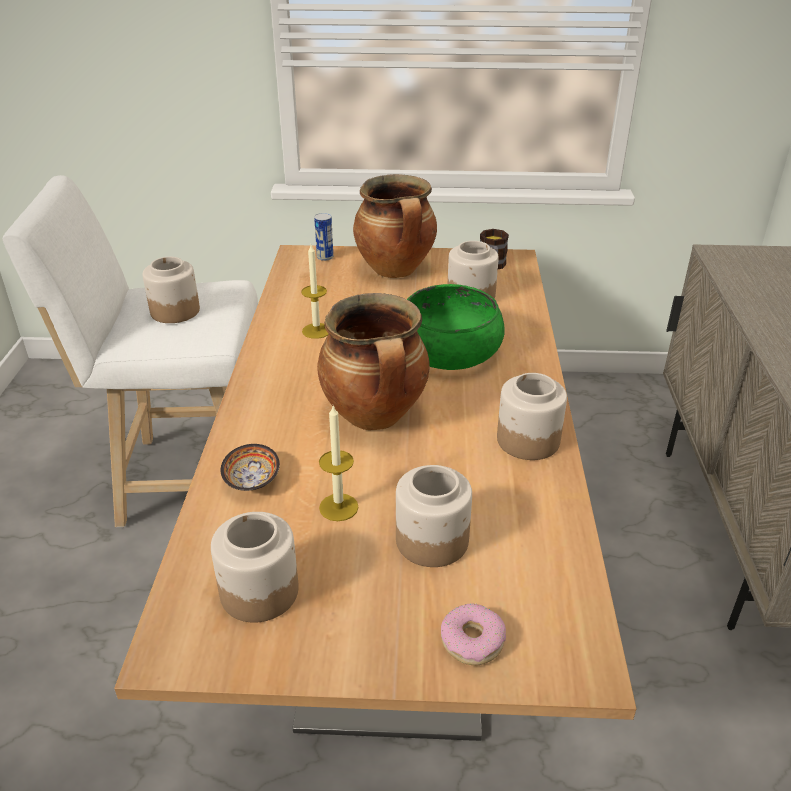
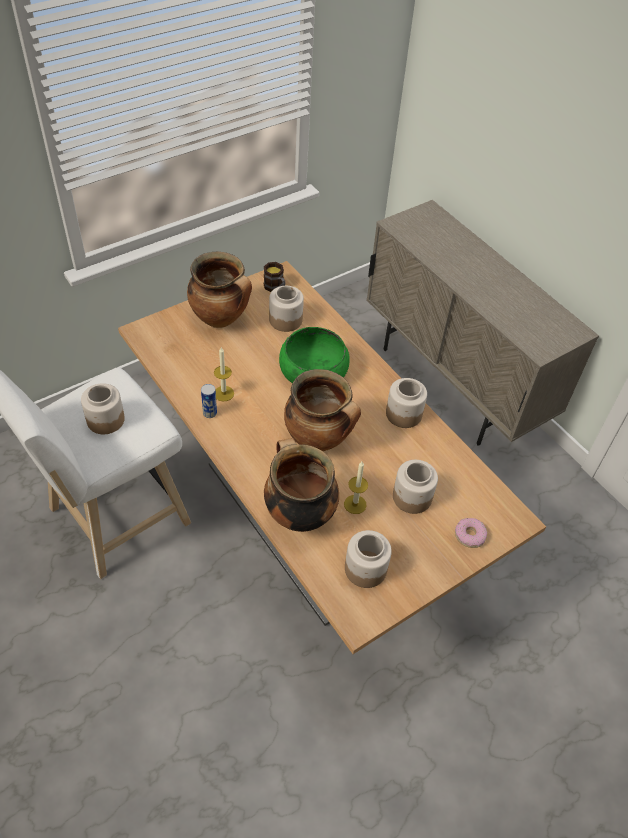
camera: 40 degrees left, 15 degrees up
bowl [220,444,280,491] -> cooking pot [264,438,339,532]
can [314,213,333,261] -> can moved to [201,384,217,418]

